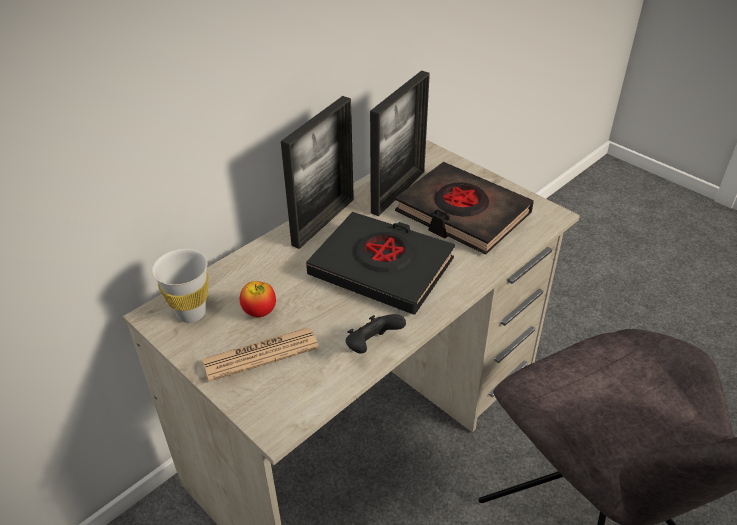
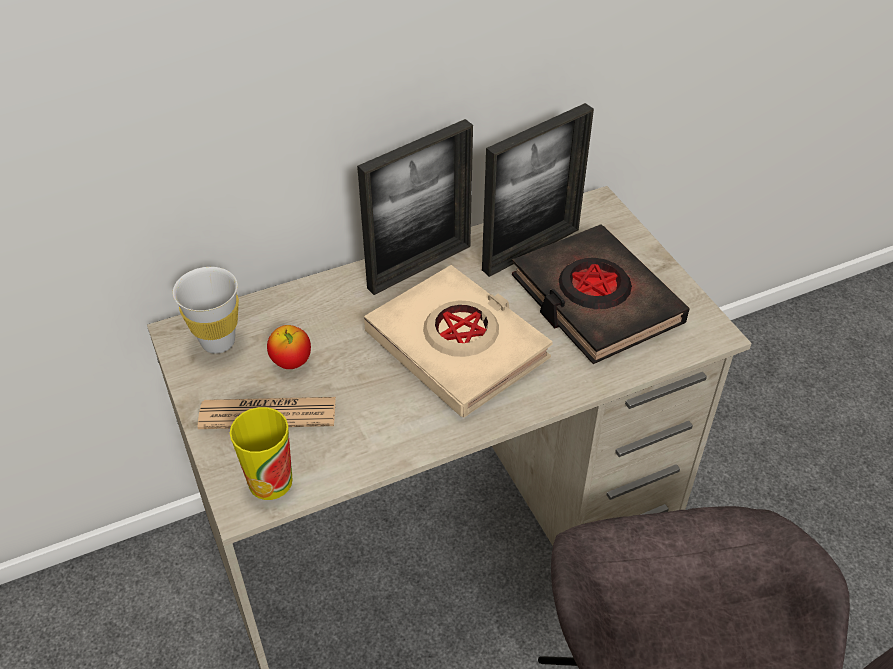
camera: 20 degrees right, 5 degrees up
black book [306,212,455,315] -> beige book [364,265,553,418]
black game controller [346,314,406,354] -> none
none -> cup [230,407,292,500]

